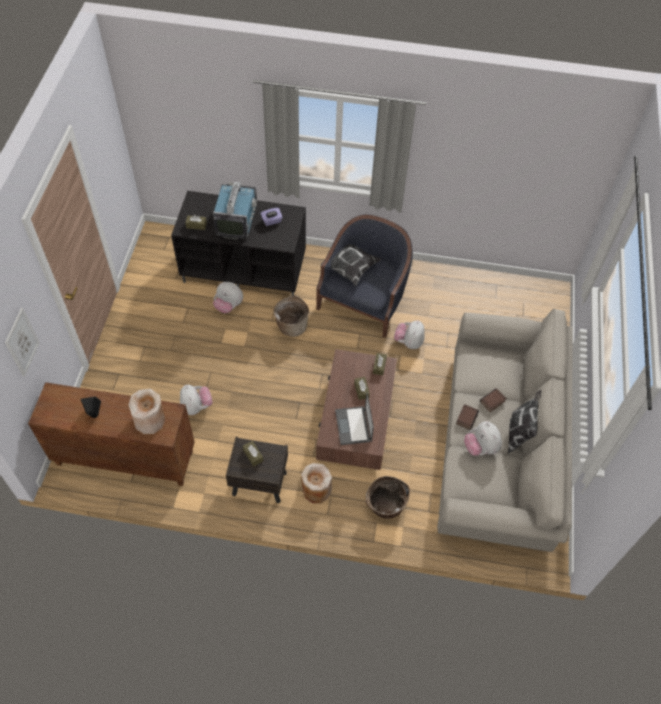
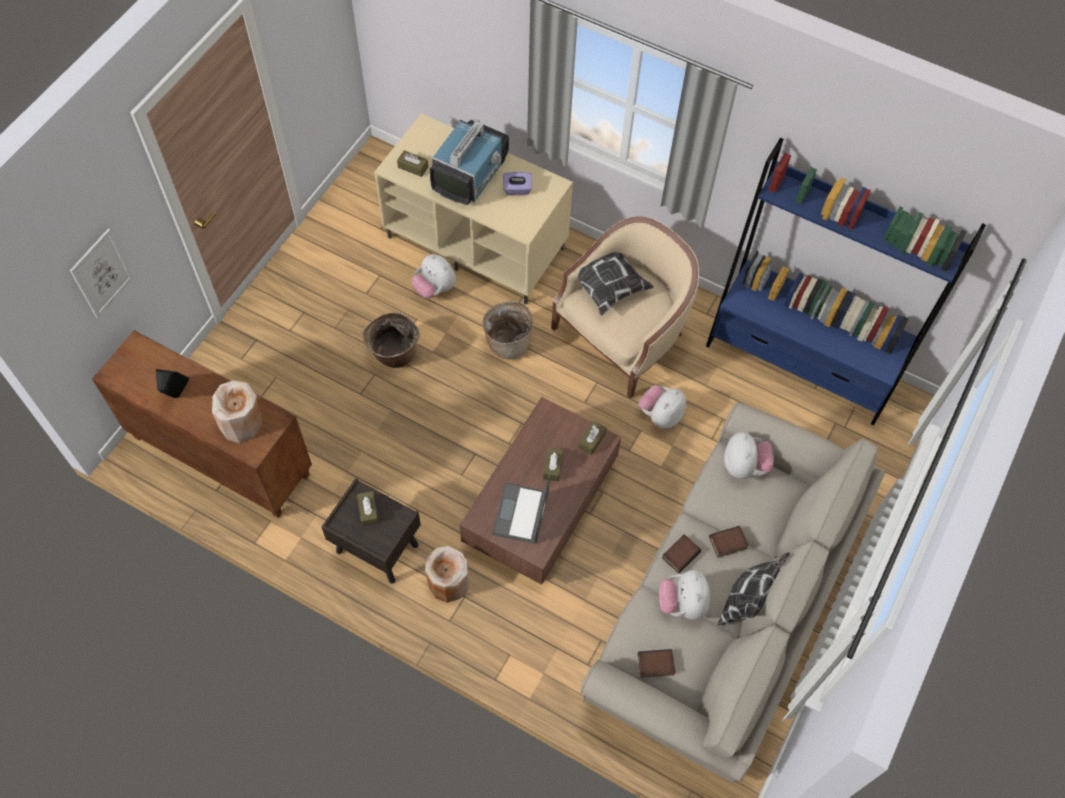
camera: 20 degrees right, 5 degrees up
black tv stand [171,191,306,296] -> beige tv stand [374,114,573,304]
plush toy [180,385,213,415] -> plush toy moved to [724,432,774,479]
blue armchair [316,214,413,338] -> beige armchair [551,216,699,399]
basket [365,476,410,519] -> basket moved to [362,313,420,368]
none -> book [638,649,675,678]
none -> blue bookcase [706,138,986,426]

